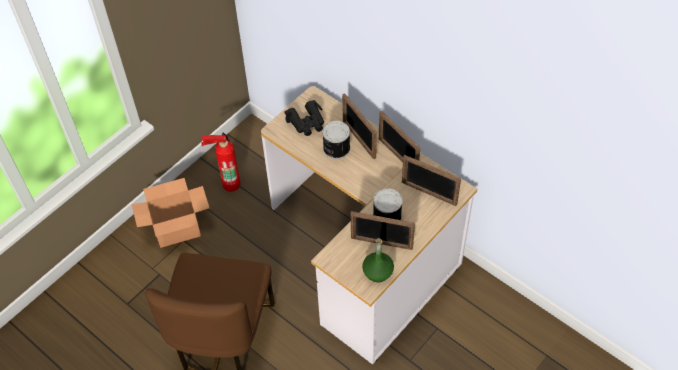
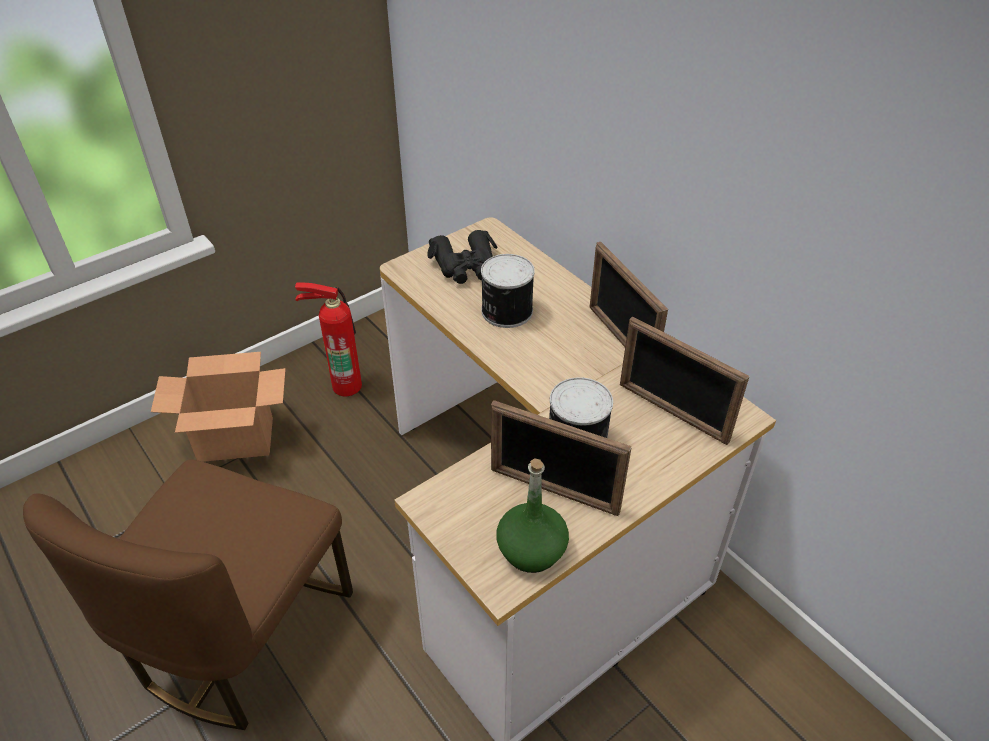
camera: 10 degrees right, 10 degrees down
picture frame [342,93,377,159] -> none

